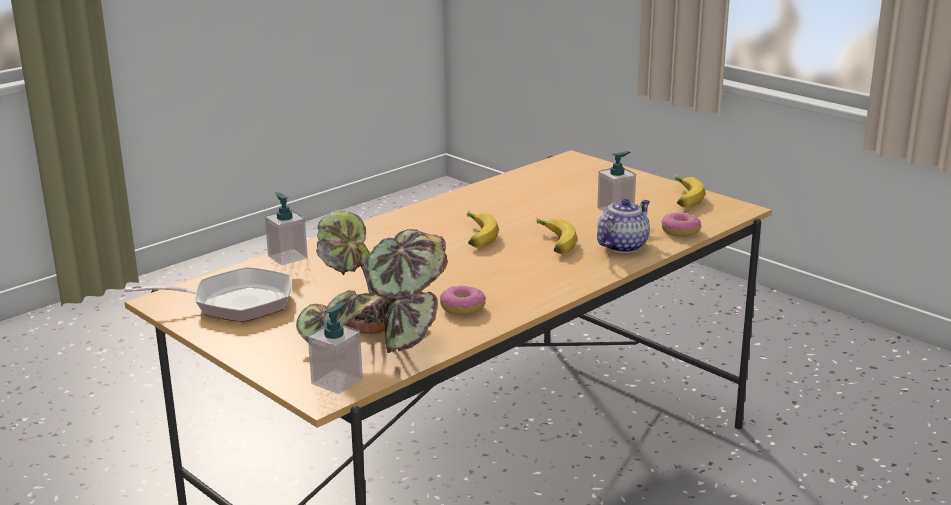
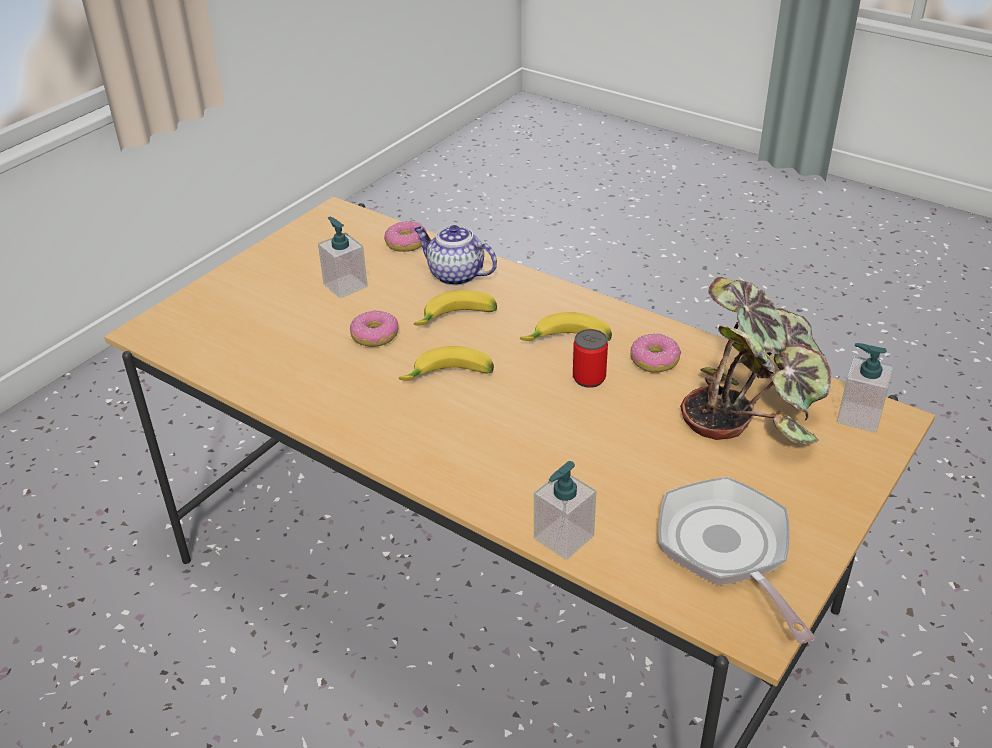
camera: 100 degrees left, 15 degrees up
banana [675,175,705,208] -> banana moved to [520,312,612,341]
none -> donut [350,310,398,347]
none -> can [573,329,608,388]

